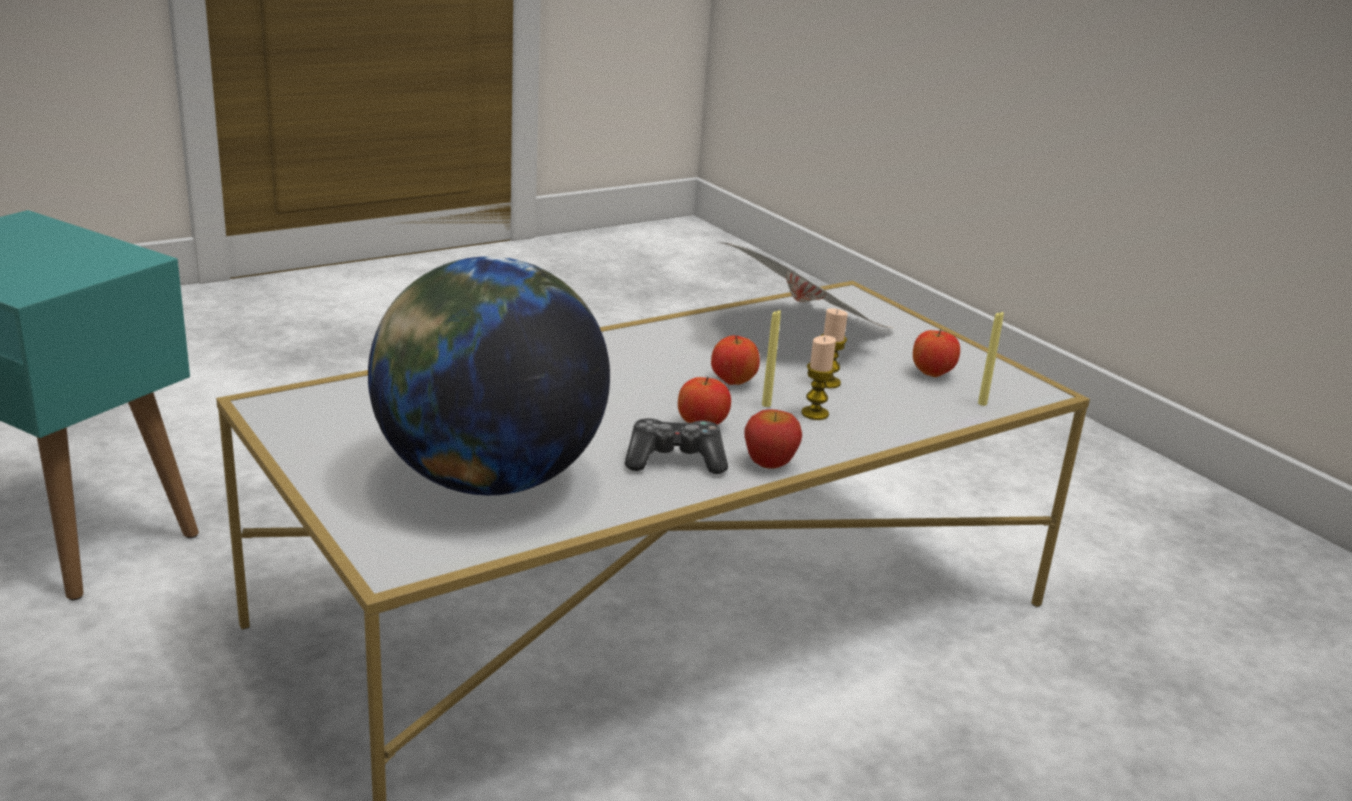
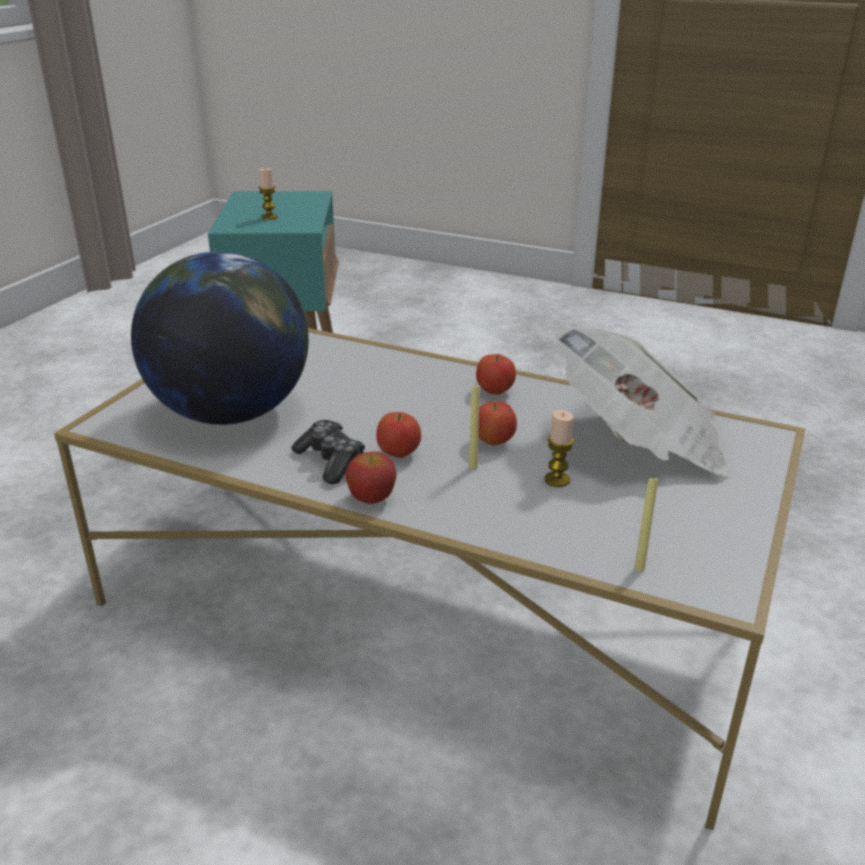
camera: 60 degrees right, 5 degrees up
candle [801,336,836,420] -> candle moved to [258,168,278,220]
apple [913,329,960,377] -> apple moved to [476,354,516,395]

